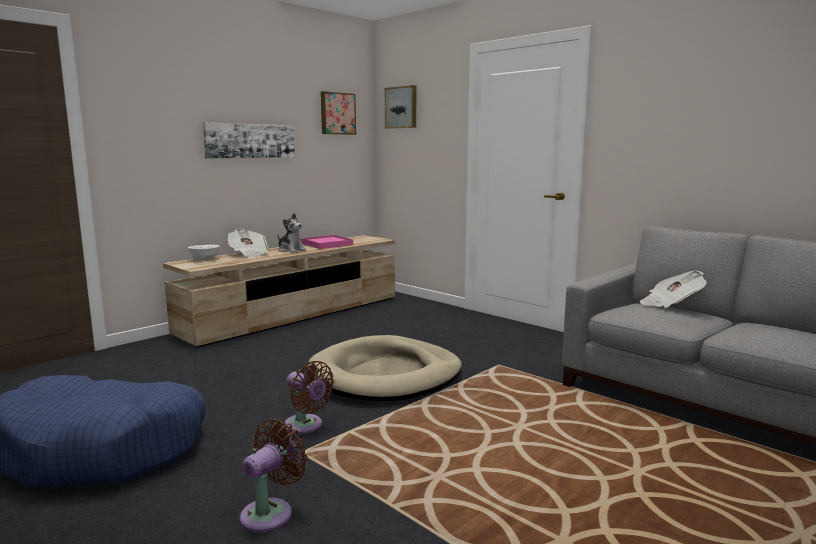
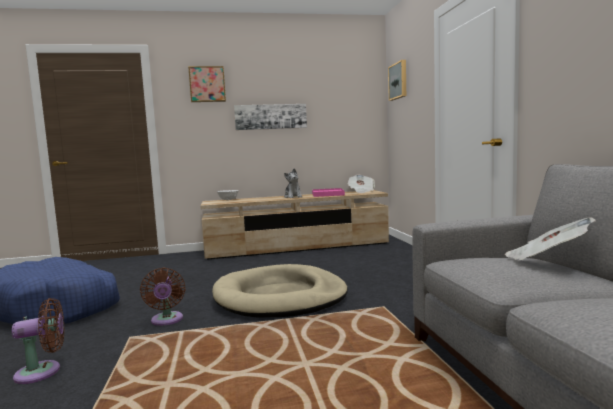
camera: 35 degrees right, 5 degrees down
newspaper [228,229,269,258] -> newspaper moved to [348,175,375,193]
picture [321,91,356,135] -> picture moved to [188,66,226,102]

